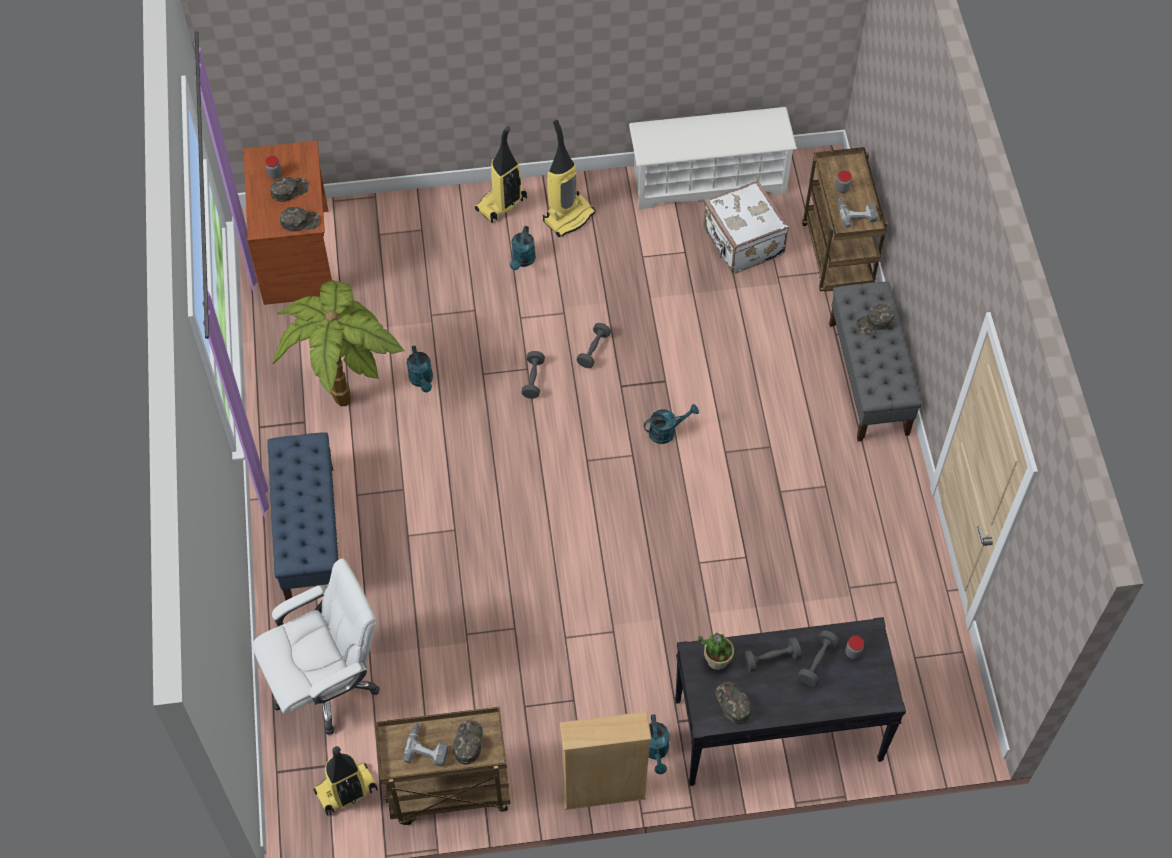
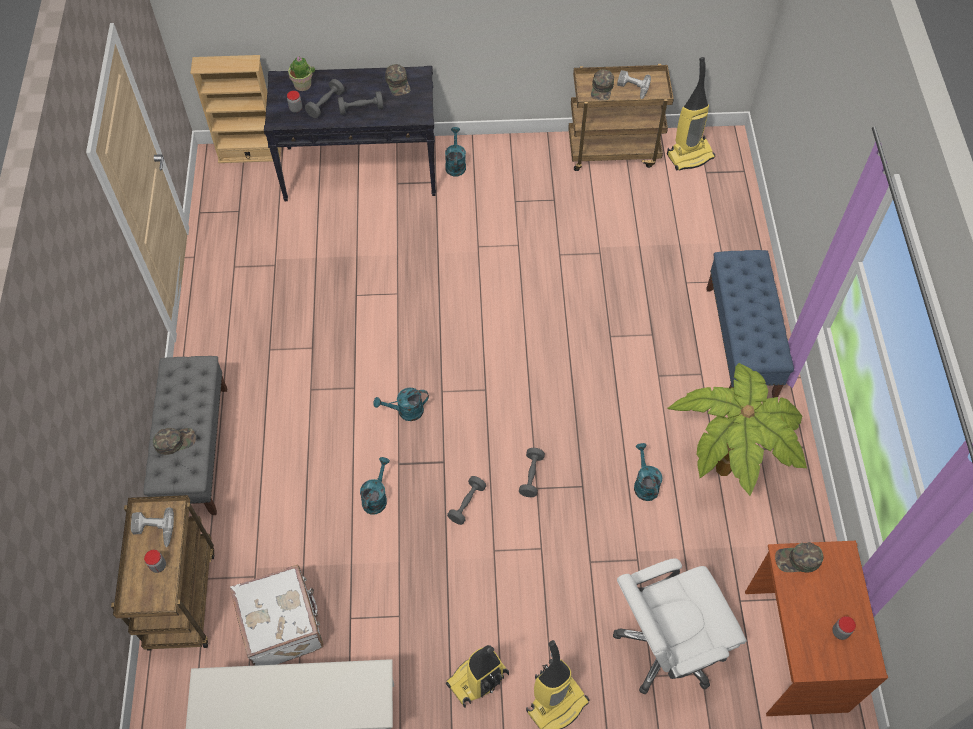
camera: 175 degrees left, 0 degrees up
white office chair [252,558,380,735] -> white office chair moved to [613,558,747,695]
green cap [270,177,309,202] -> none
turquoise watering can [510,226,536,270] -> turquoise watering can moved to [360,457,390,515]
beige bookcase [560,712,651,810] -> beige bookcase moved to [190,55,281,163]
potted plant [698,633,734,670] -> potted plant moved to [288,56,315,91]

